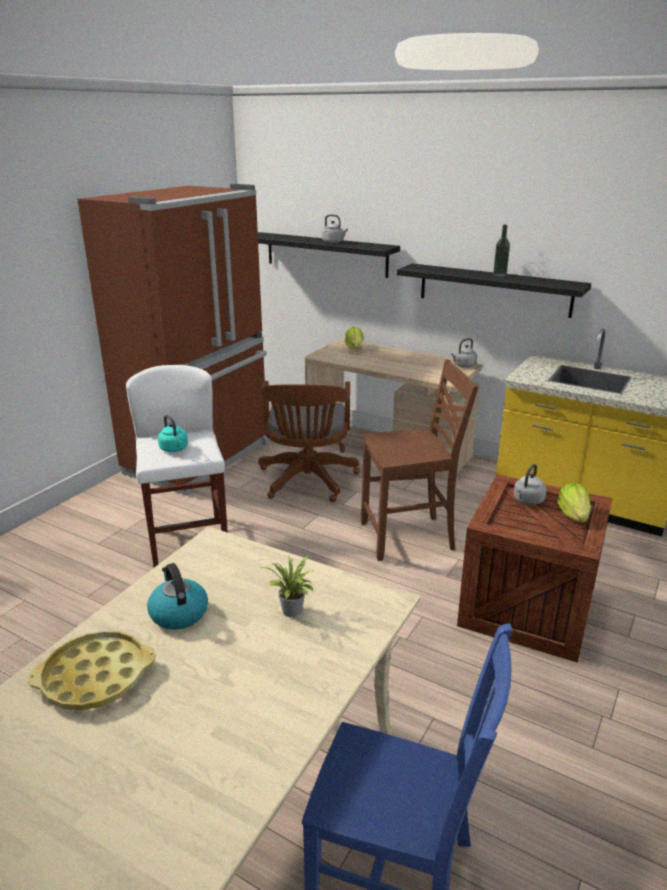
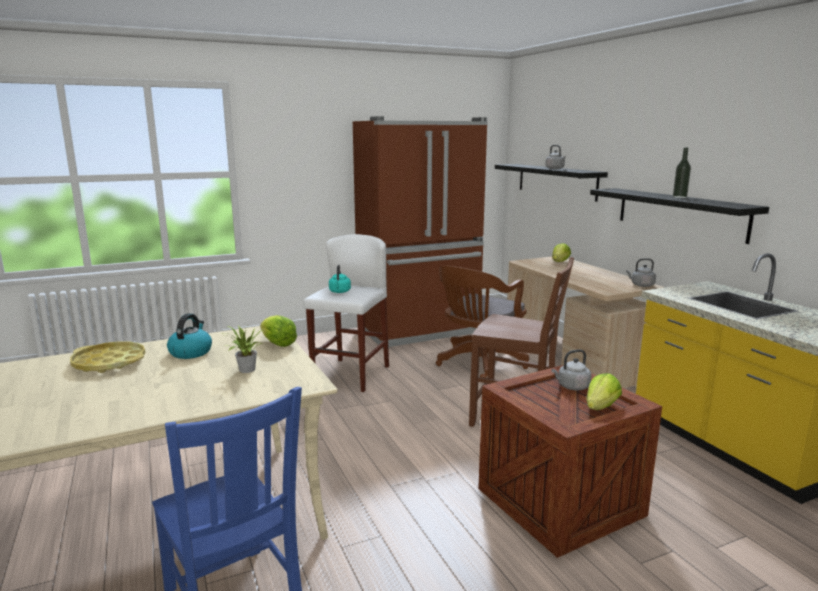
camera: 35 degrees right, 10 degrees down
none -> lettuce [260,315,297,347]

